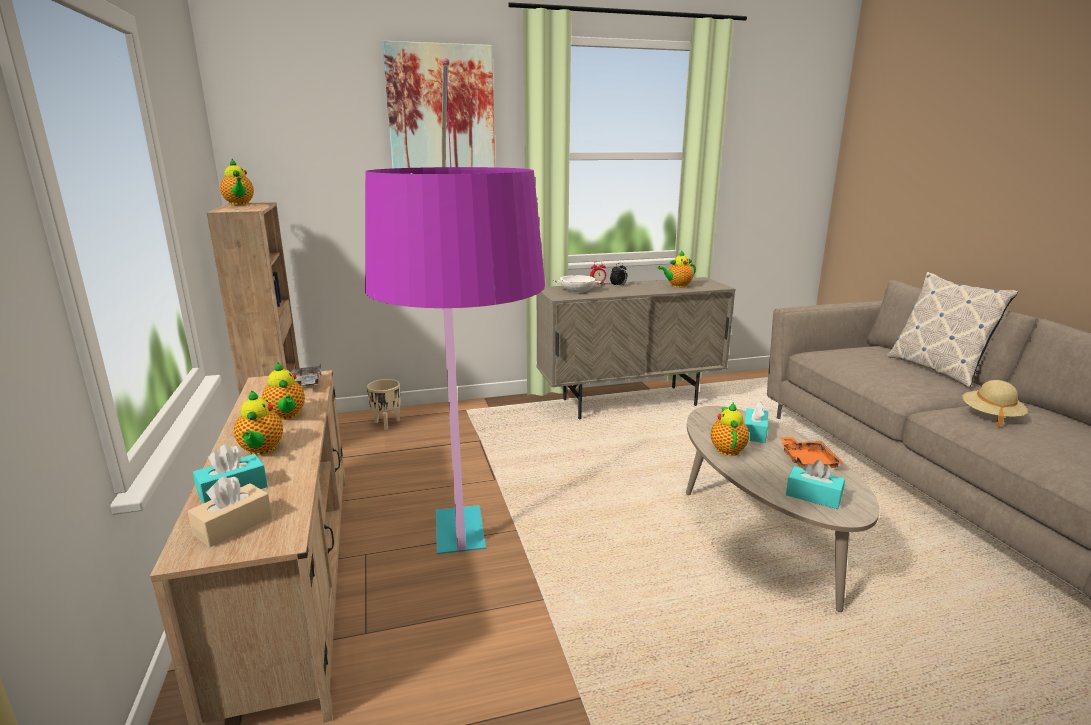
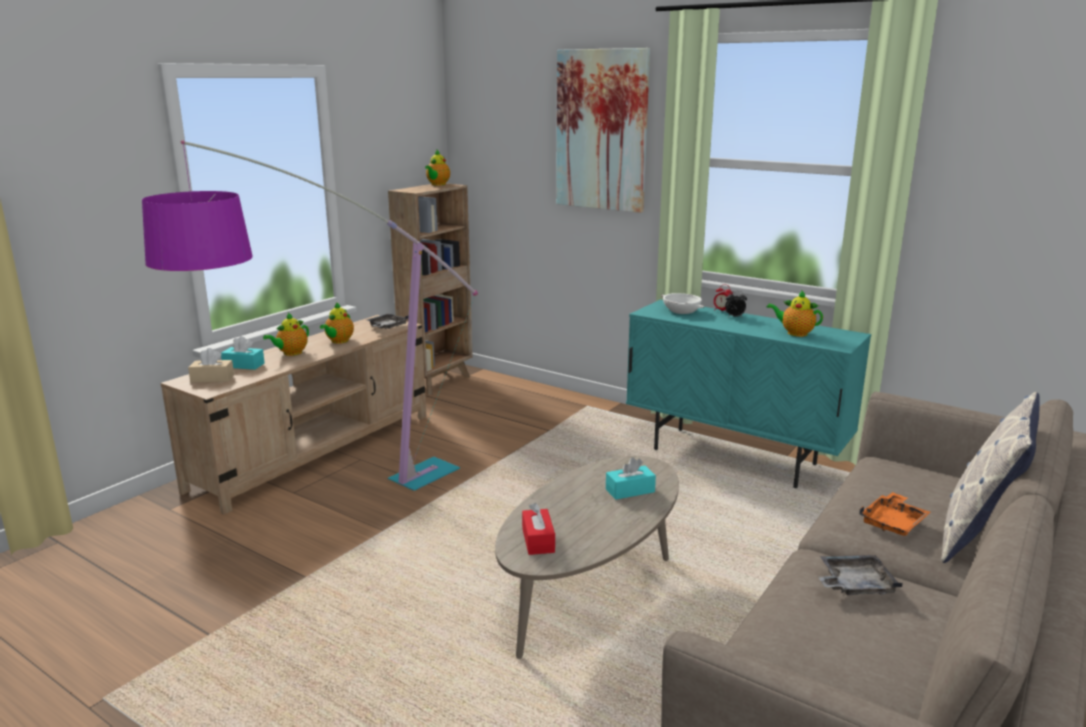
camera: 50 degrees right, 0 degrees up
beige planter [367,379,401,430] -> none
beige cabinet [536,277,735,420] -> turquoise cabinet [626,300,871,488]
teapot [711,402,749,456] -> none
orange tray [780,437,843,468] -> orange tray moved to [859,492,930,536]
turquoise tissue box [786,460,845,509] -> red tissue box [522,503,555,555]
beige hat [962,380,1028,427] -> grey tray [818,555,903,595]

